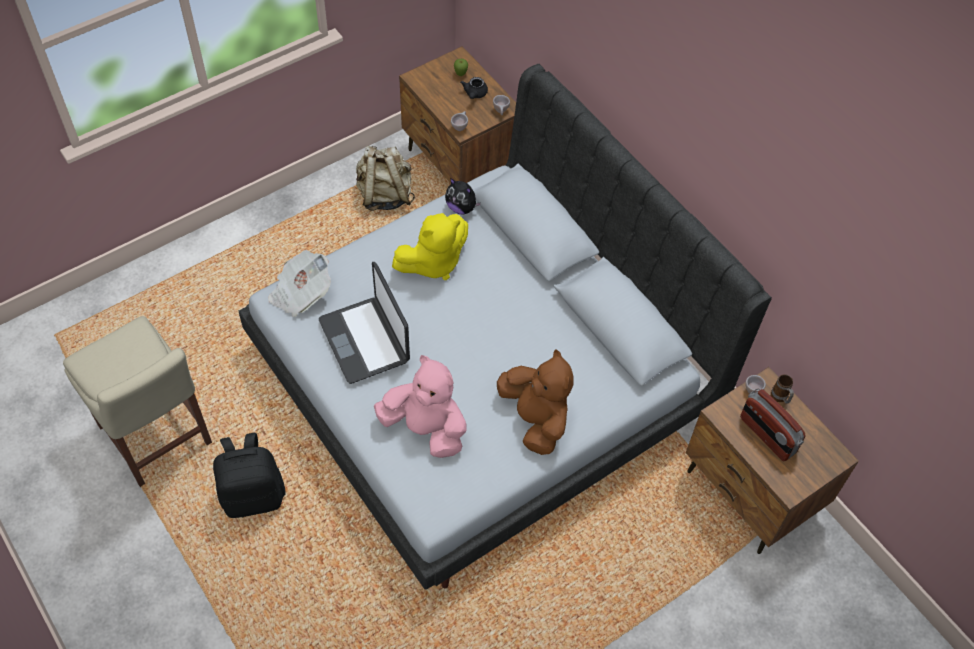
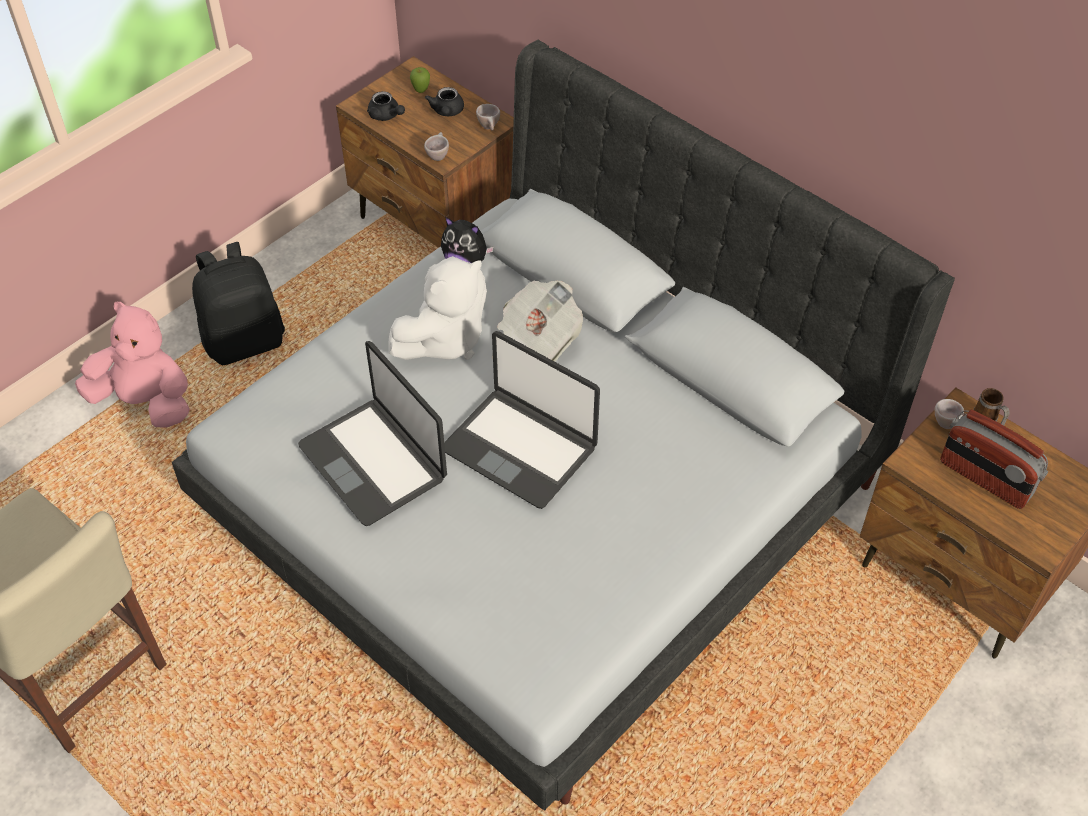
camera: 10 degrees left, 5 degrees down
black backpack [213,433,286,518] -> black backpack moved to [192,242,285,365]
newspaper [268,250,331,317] -> newspaper moved to [492,280,583,362]
beige backpack [356,146,415,211] -> none
pink plush toy [374,355,467,458] -> pink plush toy moved to [75,302,190,428]
yellow plush toy [392,213,468,280] -> white plush toy [389,256,487,360]
brown plush toy [497,349,574,455] -> none
none -> black teapot [367,91,405,121]
none -> laptop [444,331,600,509]

